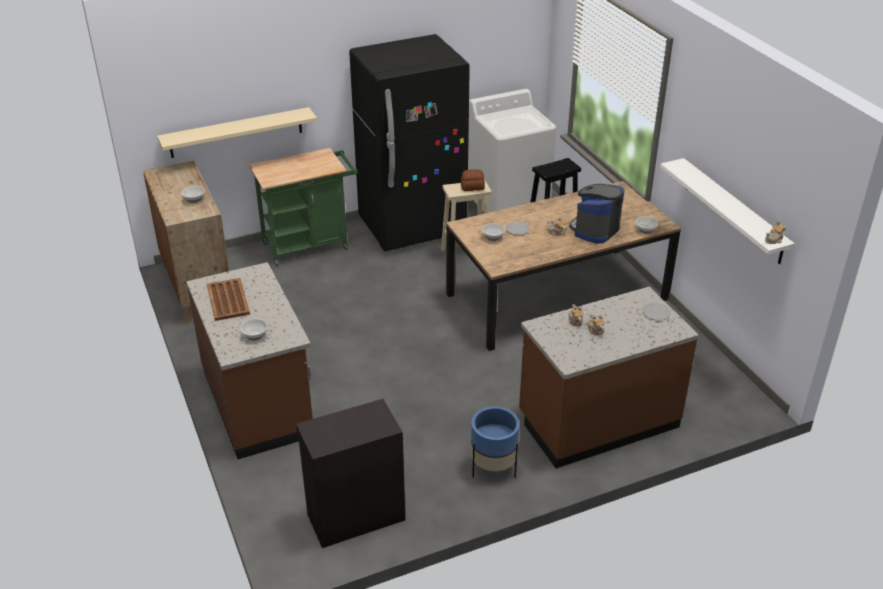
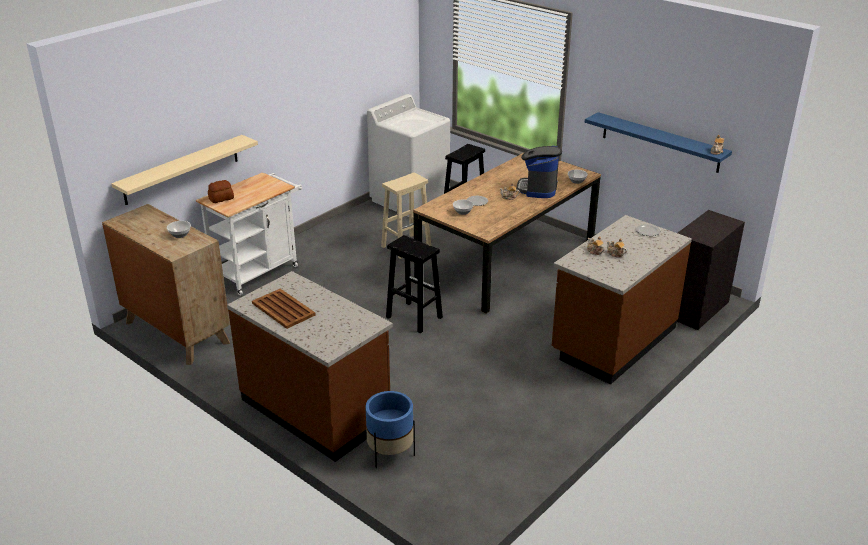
camera: 25 degrees left, 5 degrees down
bowl [240,319,268,341] -> none
green cart [249,148,358,267] -> white cart [196,172,302,296]
black cabinet [296,399,405,548] -> black cabinet moved to [677,210,745,330]
black fridge [349,34,470,252] -> none
bread [461,169,485,191] -> bread moved to [208,180,234,203]
blue planter [470,406,519,478] -> blue planter moved to [366,391,415,468]
white shelf [660,158,795,264] -> blue shelf [585,112,732,173]
none -> black stool [386,235,443,333]

